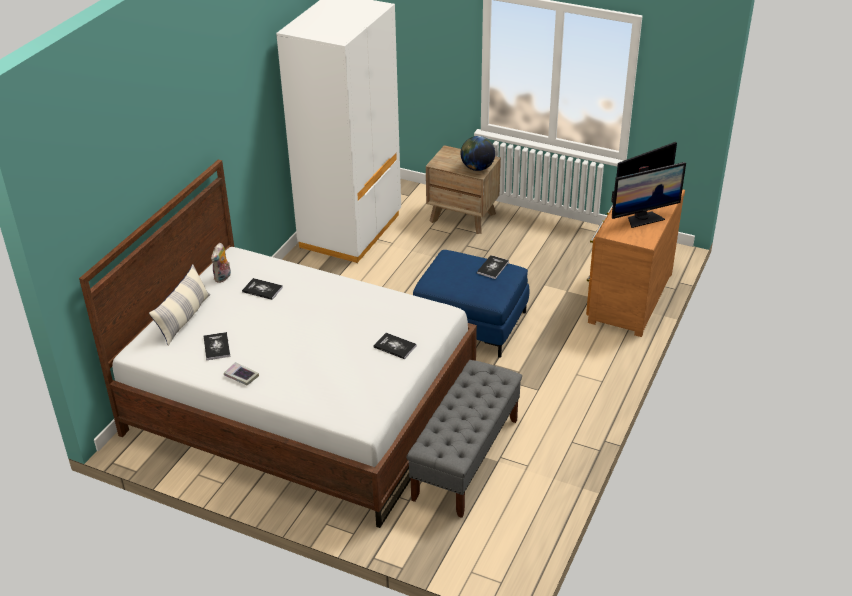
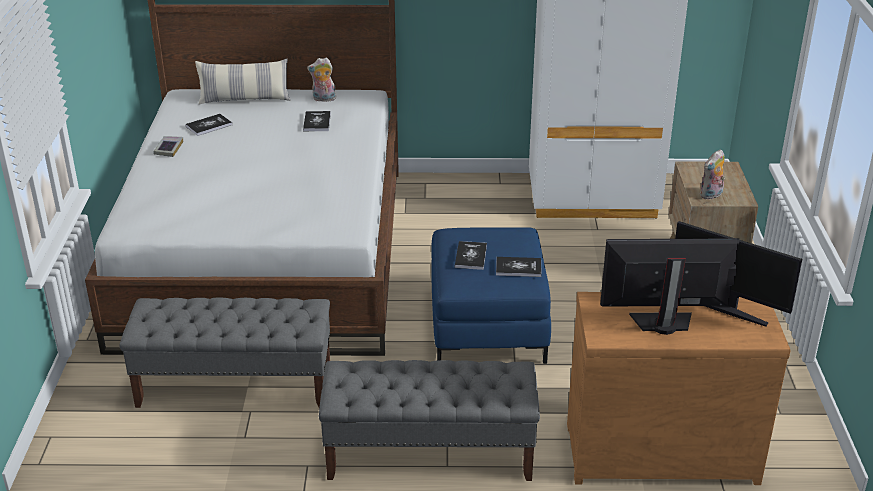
camera: 65 degrees right, 5 degrees down
book [373,333,417,359] -> book moved to [455,241,487,270]
globe [461,136,495,171] -> plush toy [700,149,725,200]
monitor [611,162,686,228] -> monitor turned 135 degrees clockwise [600,238,740,335]
none -> grey bench [319,360,540,481]

